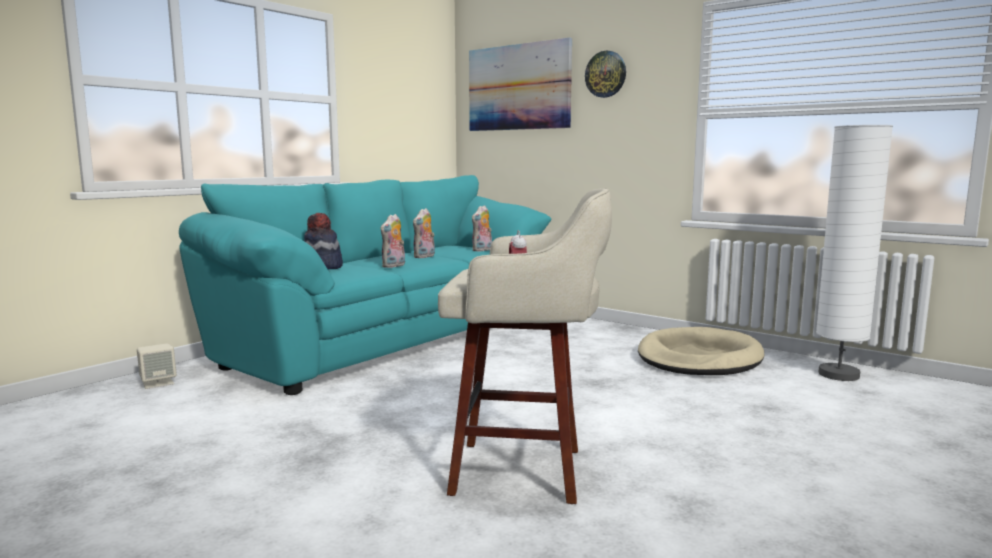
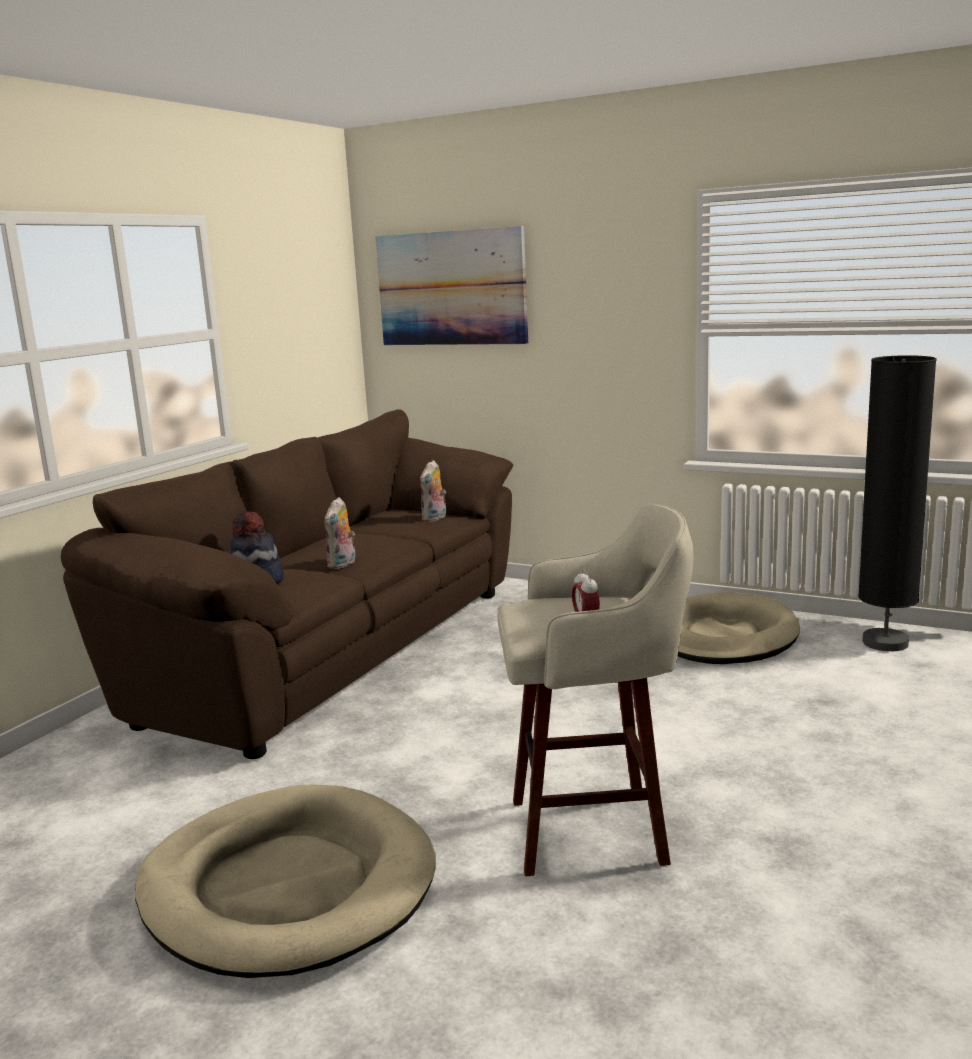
camera: 10 degrees left, 5 degrees up
beige speaker [137,343,177,389] -> none
turquoise sofa [179,175,552,395] -> brown sofa [61,409,514,759]
plush toy [413,208,435,258] -> none
wall clock [585,51,626,98] -> none
white floor lamp [816,125,893,381] -> black floor lamp [858,355,937,651]
none -> beige dog bed [135,785,436,978]

